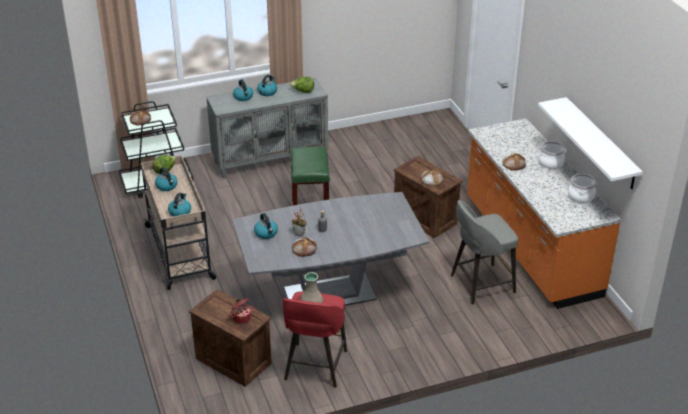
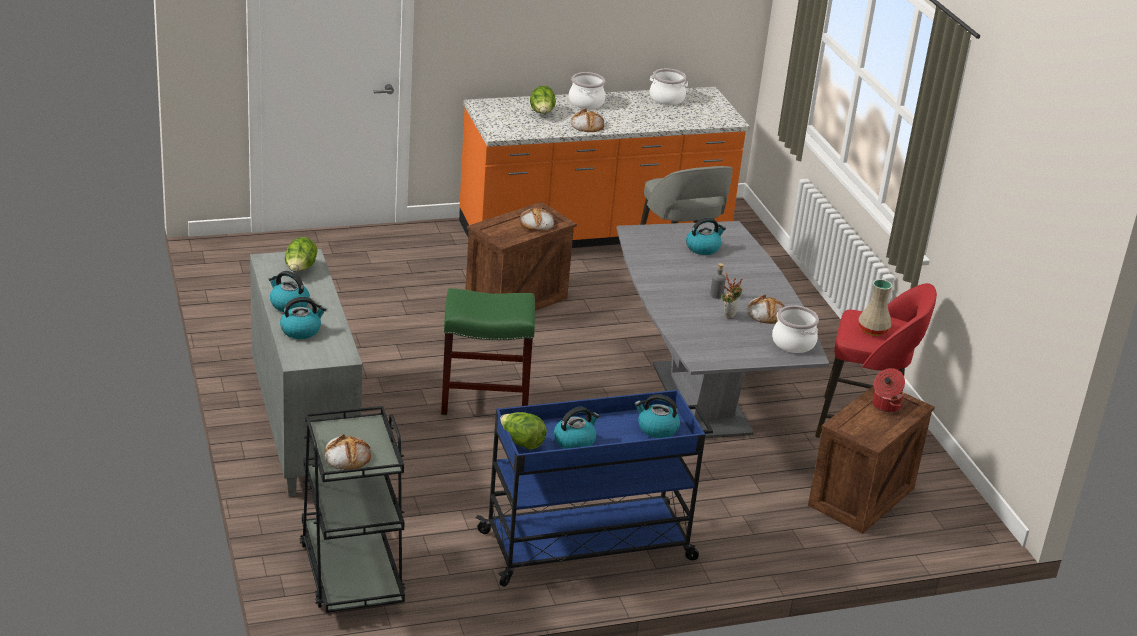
camera: 90 degrees left, 5 degrees down
beige cart [141,155,216,290] -> blue cart [476,390,713,587]
kettle [254,213,278,239] -> kettle moved to [686,218,726,255]
white shelf [538,97,643,189] -> none
none -> lettuce [530,85,556,114]
none -> cooking pot [772,305,819,353]

